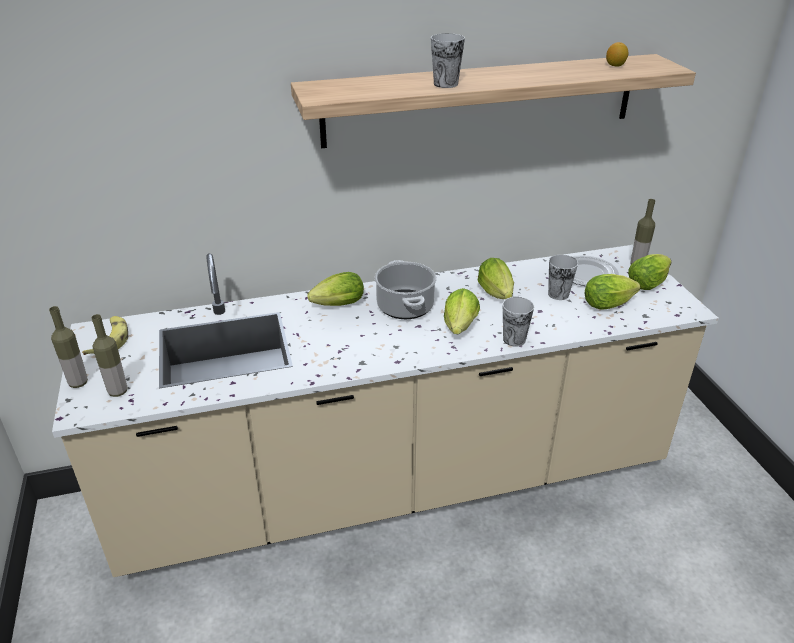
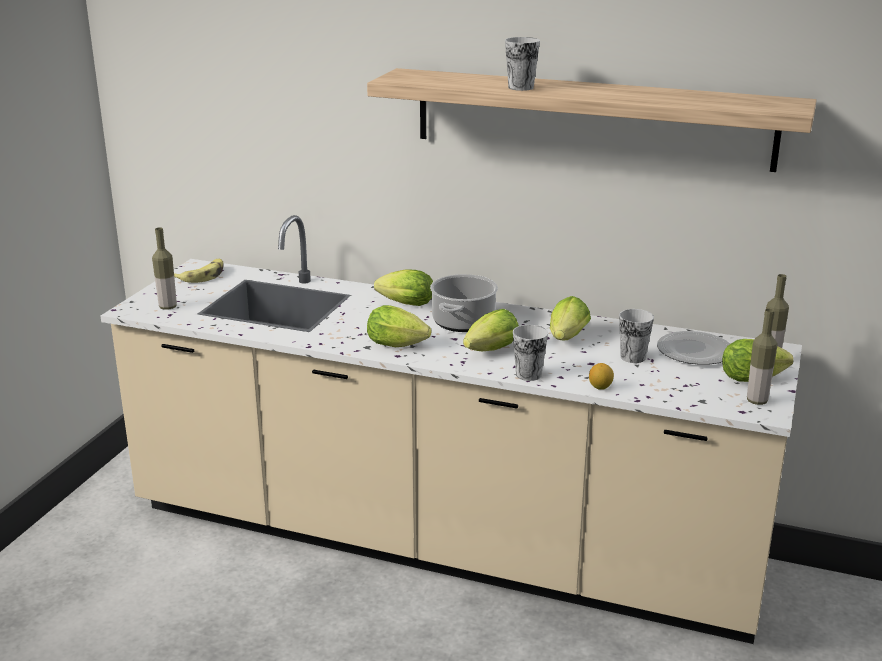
camera: 35 degrees right, 10 degrees down
bottle [49,306,88,388] -> bottle moved to [747,309,778,405]
lettuce [585,274,640,310] -> lettuce moved to [367,305,431,347]
lemon [606,42,628,67] -> lemon moved to [589,363,614,390]

